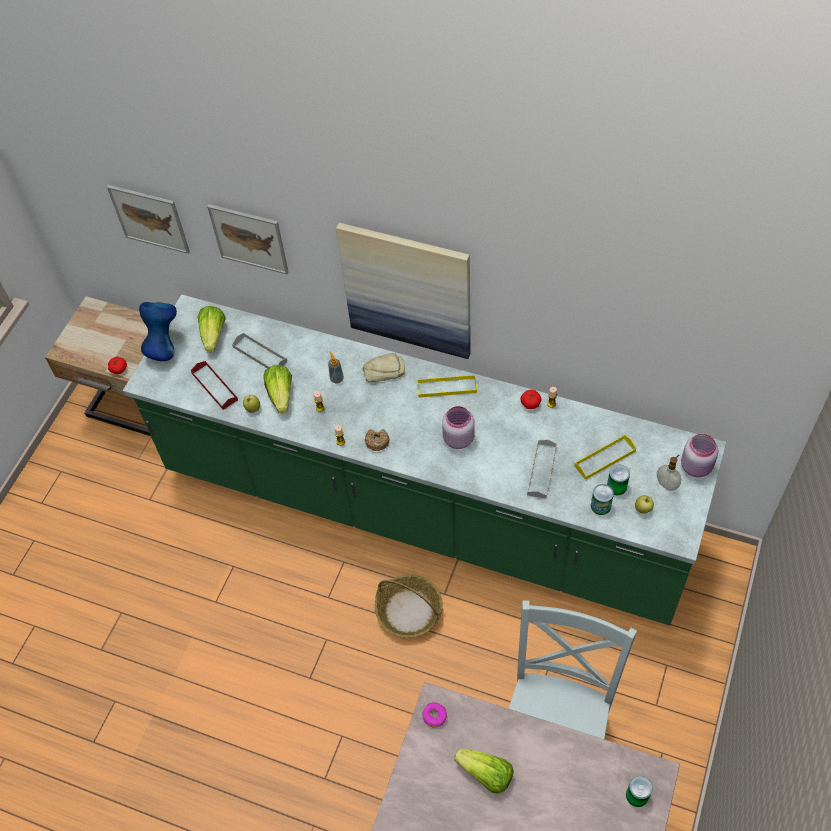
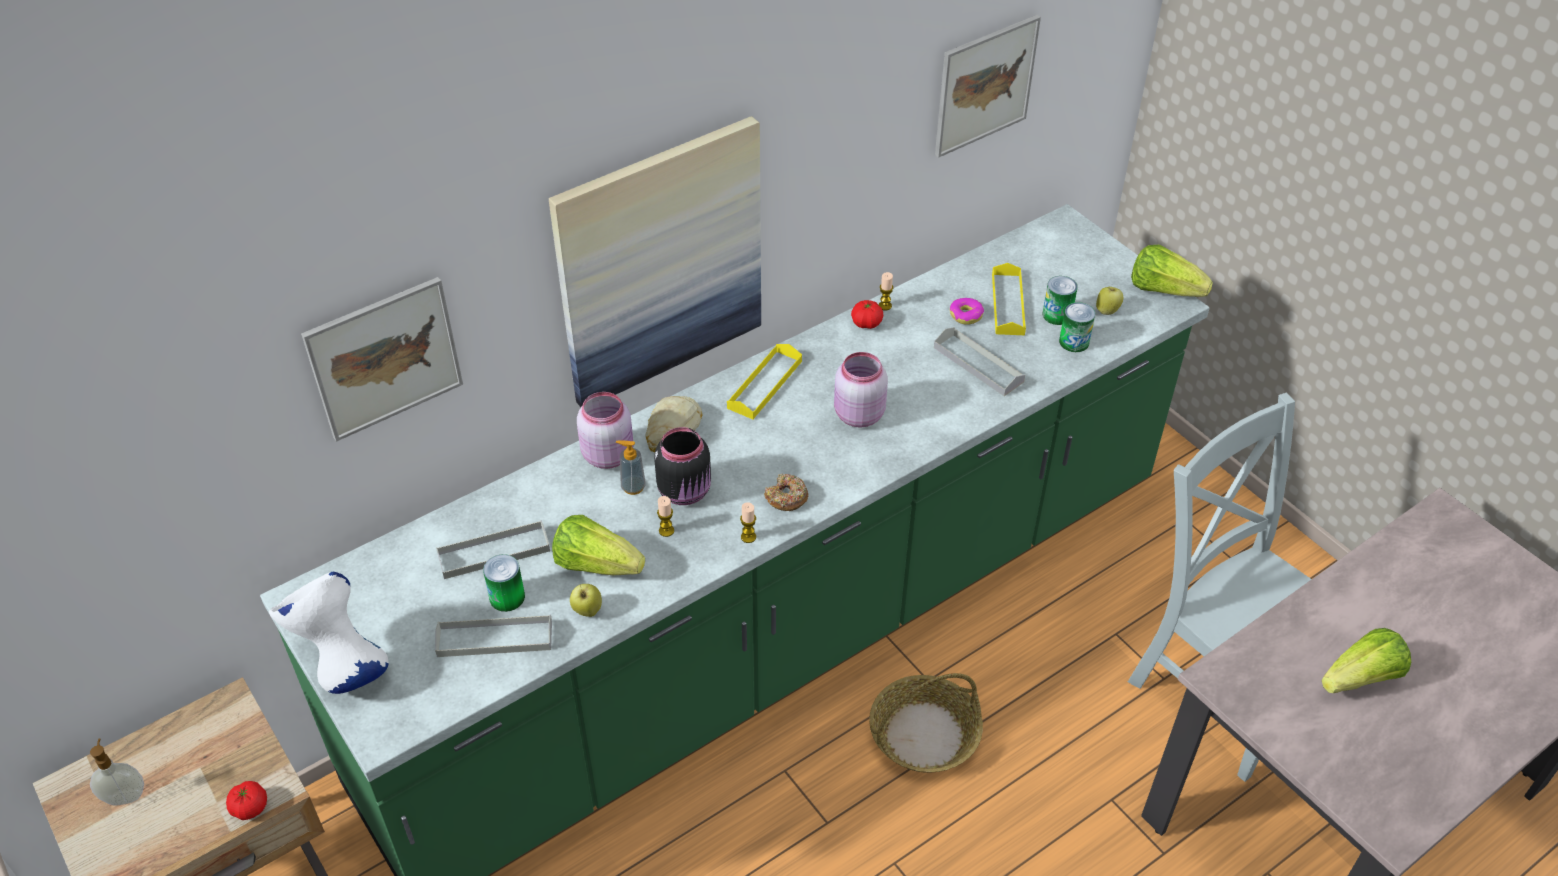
camera: 60 degrees left, 10 degrees down
picture [107,185,190,254] -> picture moved to [935,15,1041,158]
blue vase [139,302,177,361] -> white vase [269,572,389,694]
red tray [191,361,238,410] -> grey tray [435,615,552,657]
lettuce [198,306,226,352] -> lettuce moved to [1131,245,1213,297]
donut [422,702,447,728] -> donut moved to [950,298,984,325]
can [626,776,653,807] -> can moved to [483,554,525,612]
soap dispenser [657,455,681,491] -> soap dispenser moved to [90,738,144,806]
pink jar [681,434,719,477] -> pink jar moved to [577,392,634,469]
none -> black jar [654,427,711,505]

